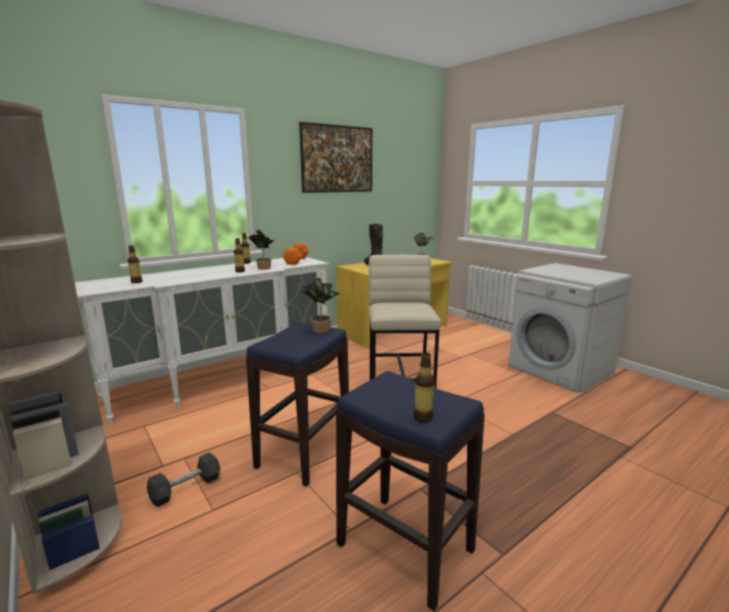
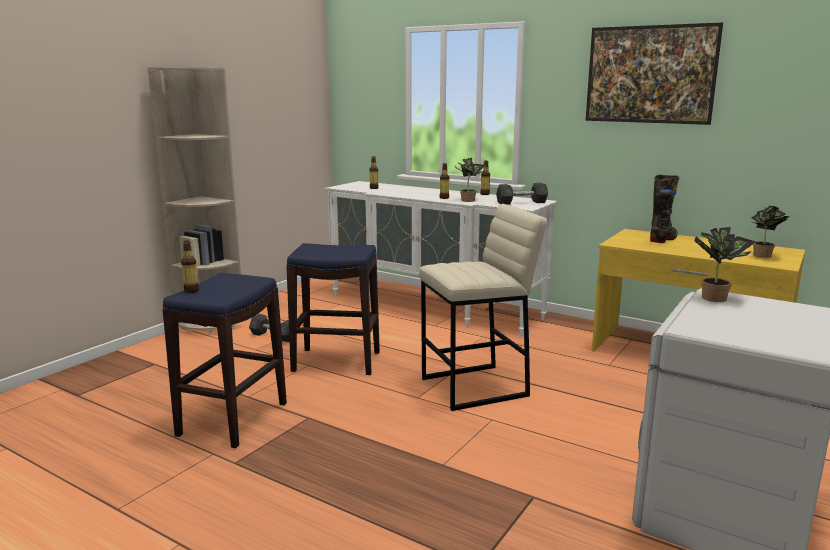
camera: 70 degrees right, 0 degrees up
orange dumbbell [283,243,309,265] -> grey dumbbell [496,183,548,205]
potted plant [301,278,340,333] -> potted plant moved to [694,227,756,302]

